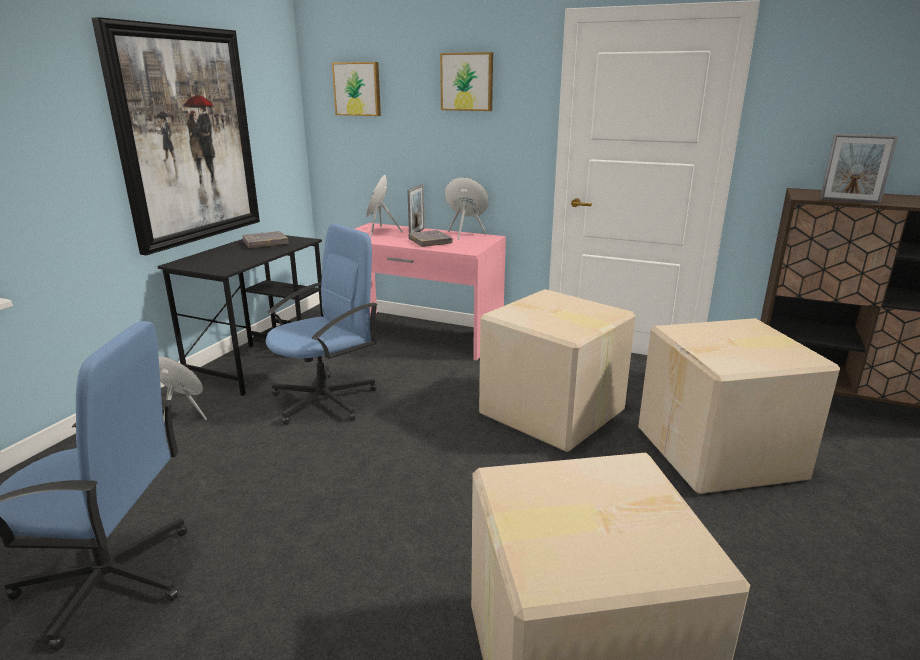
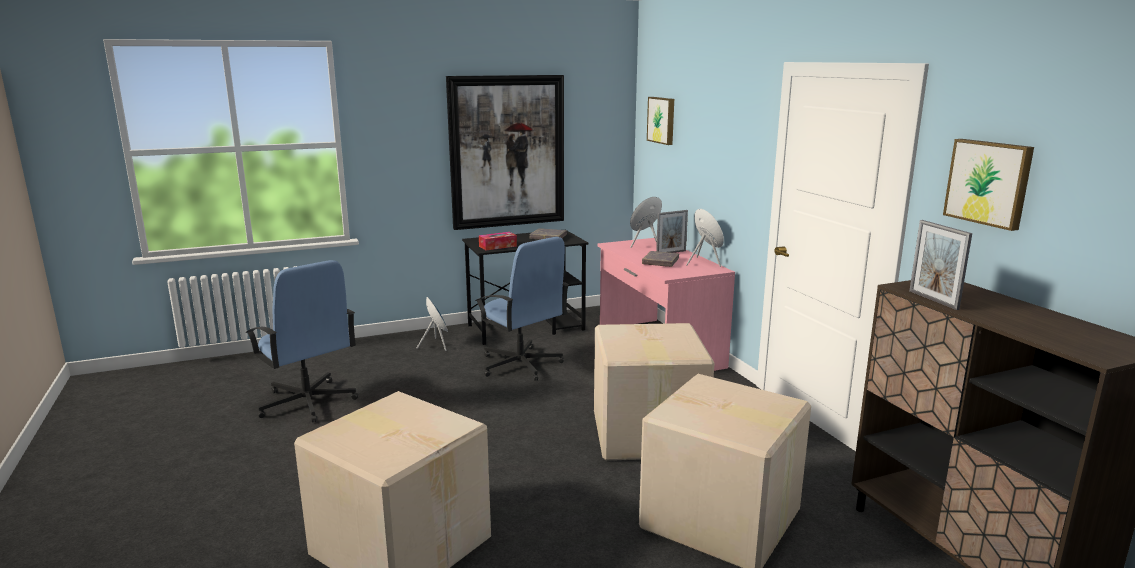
camera: 45 degrees right, 5 degrees down
blue office chair [265,223,378,425] -> blue office chair turned 45 degrees clockwise [475,237,569,381]
picture [440,52,493,111] -> picture moved to [943,139,1034,231]
none -> tissue box [479,232,517,250]

